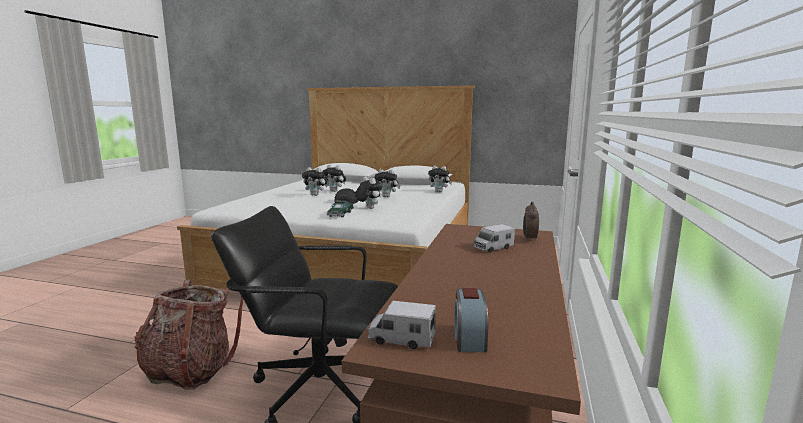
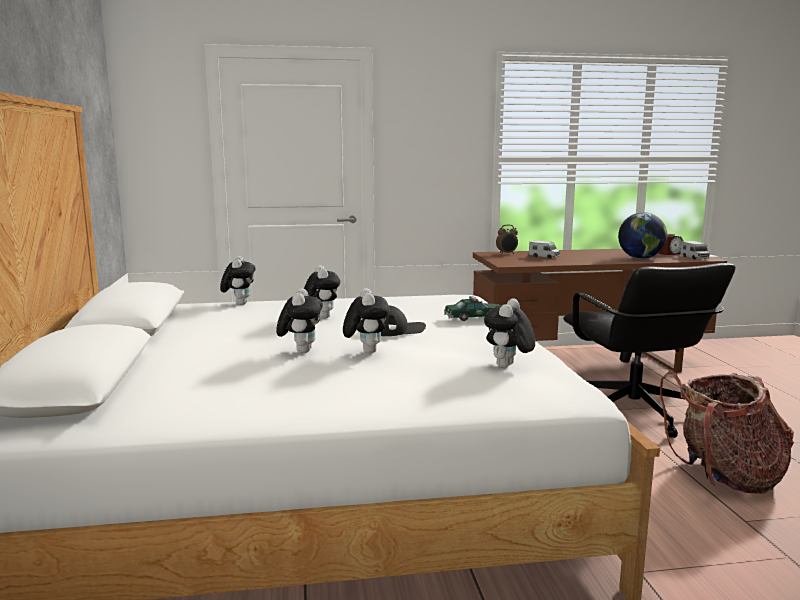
camera: 115 degrees left, 0 degrees up
plush toy [355,177,382,209] -> plush toy moved to [484,298,535,368]
none -> globe [618,212,667,259]

